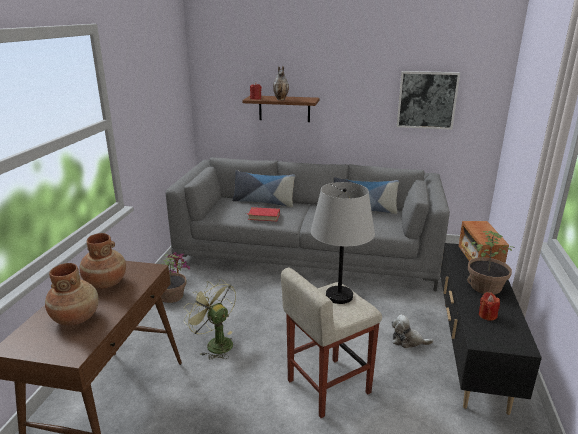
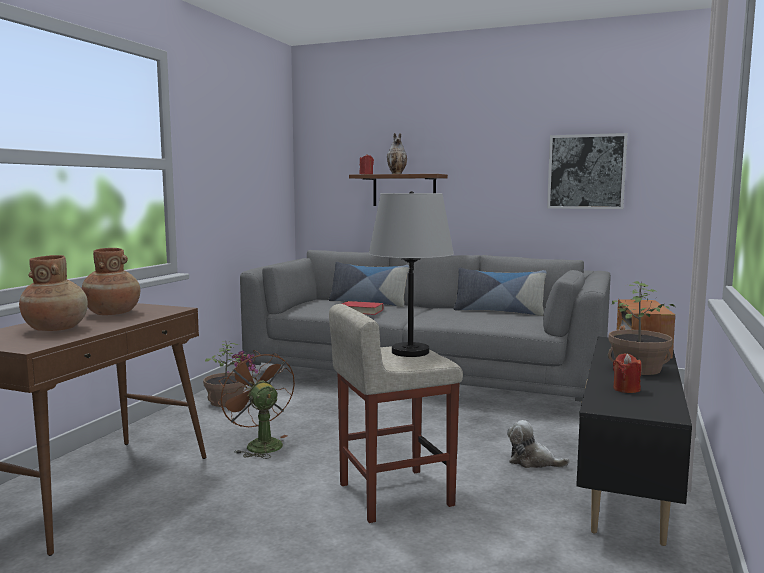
camera: 10 degrees right, 15 degrees down
green fan [184,279,236,359] -> brown fan [218,350,295,459]

